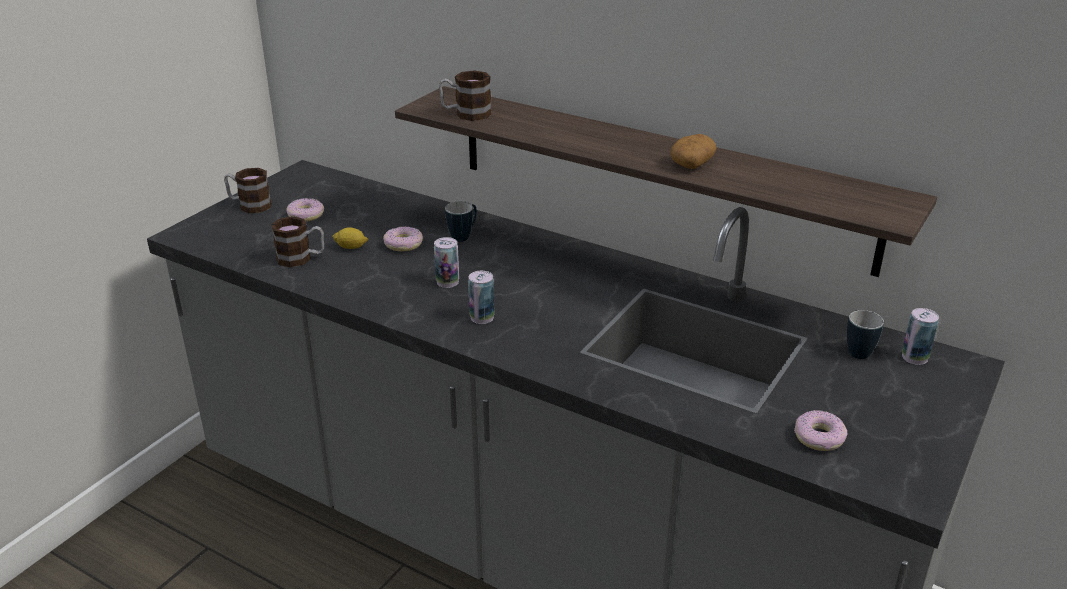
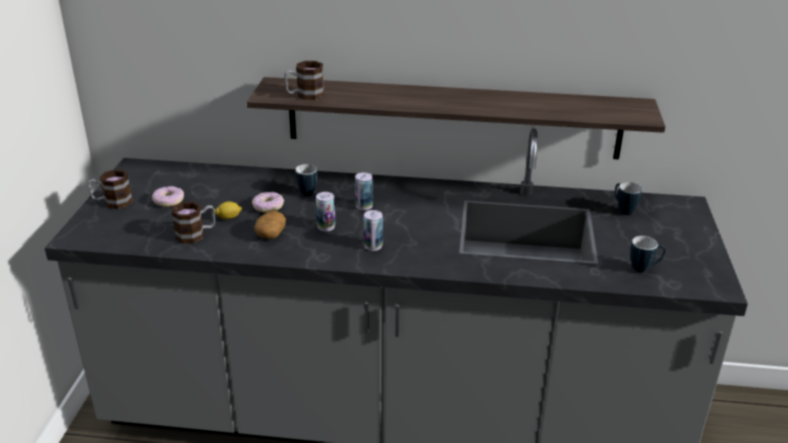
camera: 25 degrees left, 0 degrees up
potato [671,134,717,169] -> potato moved to [255,211,286,239]
donut [794,410,847,451] -> mug [630,236,666,272]
can [902,308,939,365] -> can moved to [355,172,373,210]

